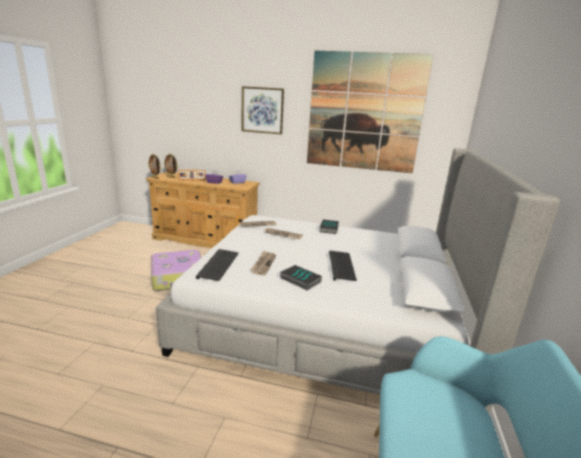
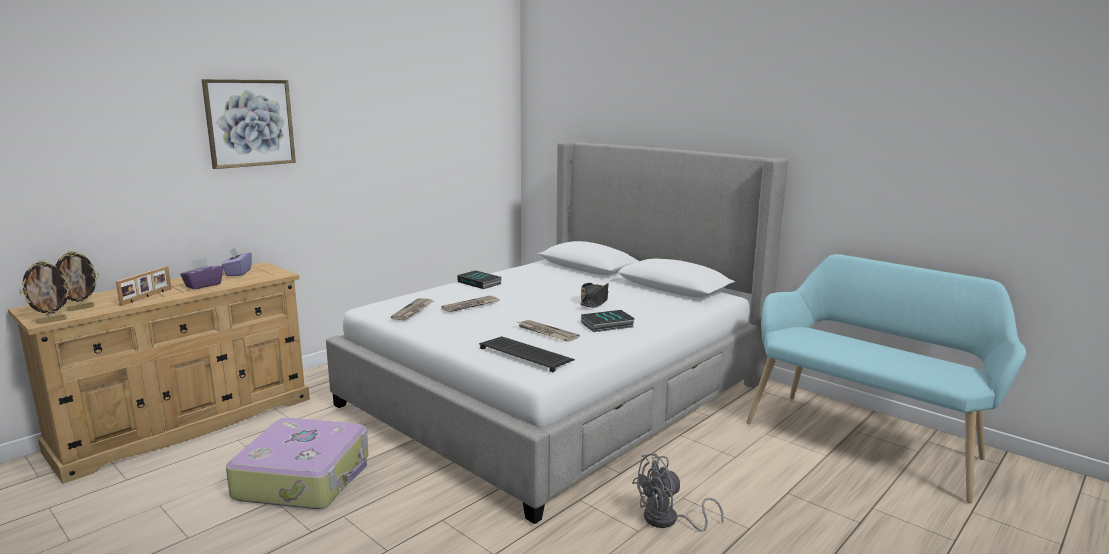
camera: 60 degrees left, 5 degrees down
picture [307,51,433,173] -> none
keyboard [329,250,357,281] -> black hat [581,283,609,308]
none -> grey fan [632,453,724,532]

